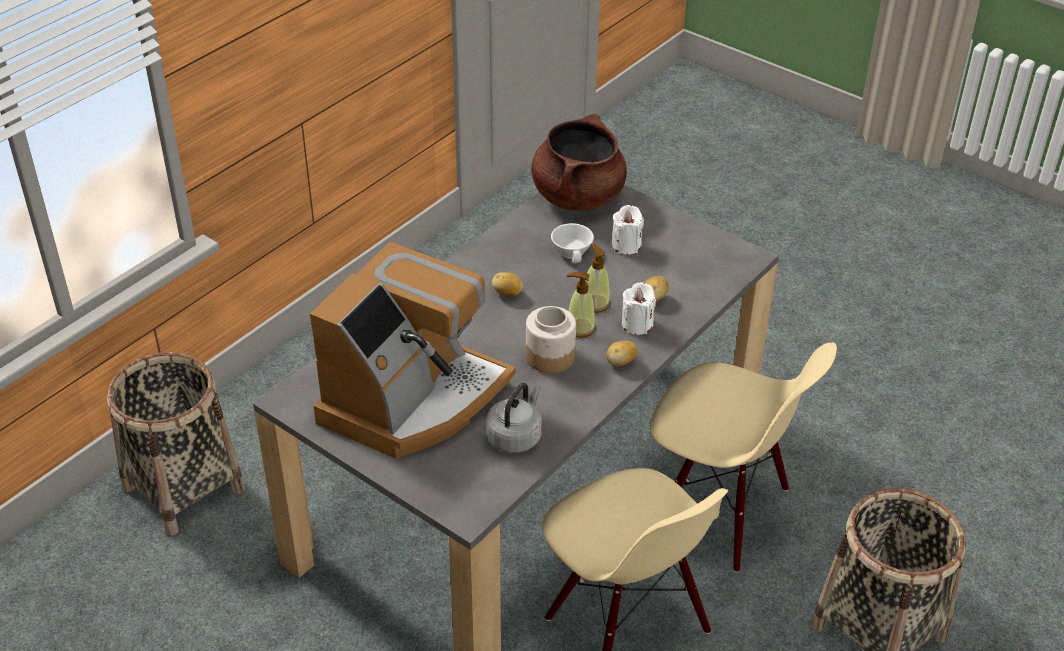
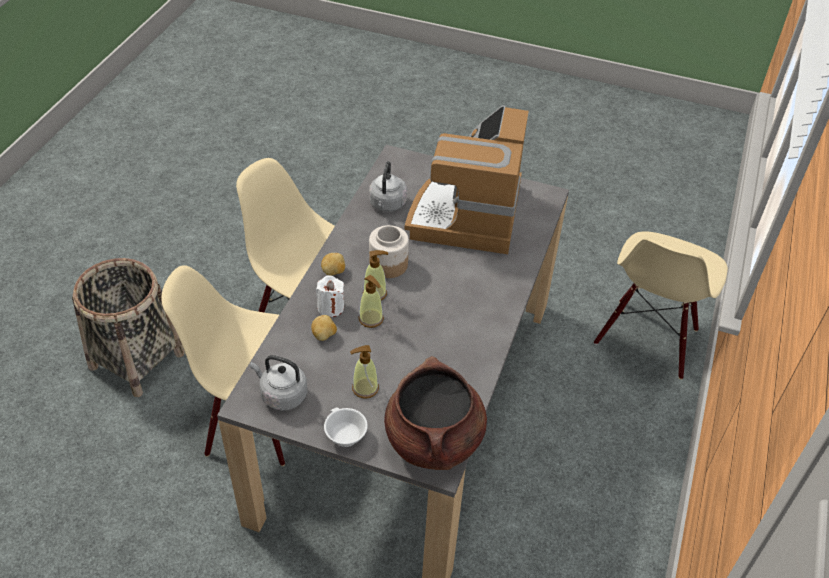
camera: 160 degrees right, 5 degrees up
basket [107,352,245,536] -> beige chair [594,231,728,380]
potato [492,272,523,297] -> none
white cup [551,223,594,263] -> white cup moved to [324,407,368,447]
white candle [612,205,644,255] -> soap dispenser [350,345,379,399]
none -> grey kettle [250,355,307,411]

